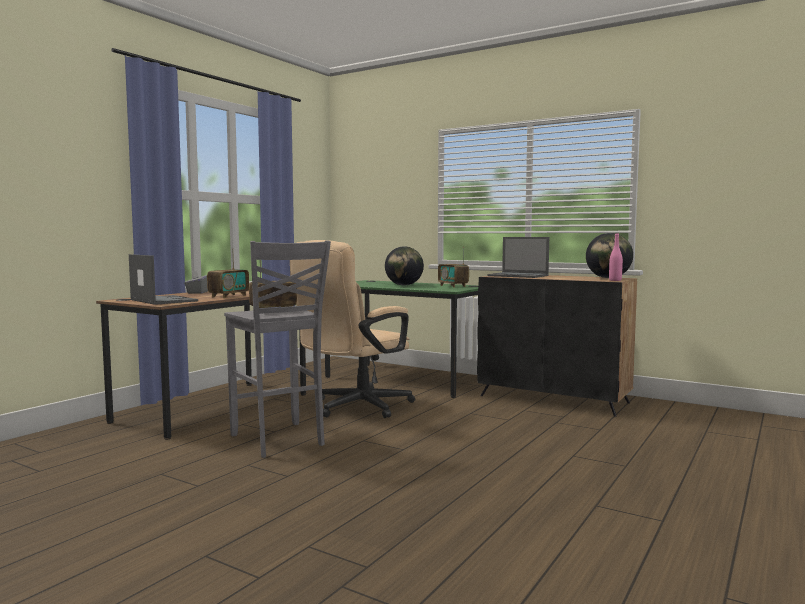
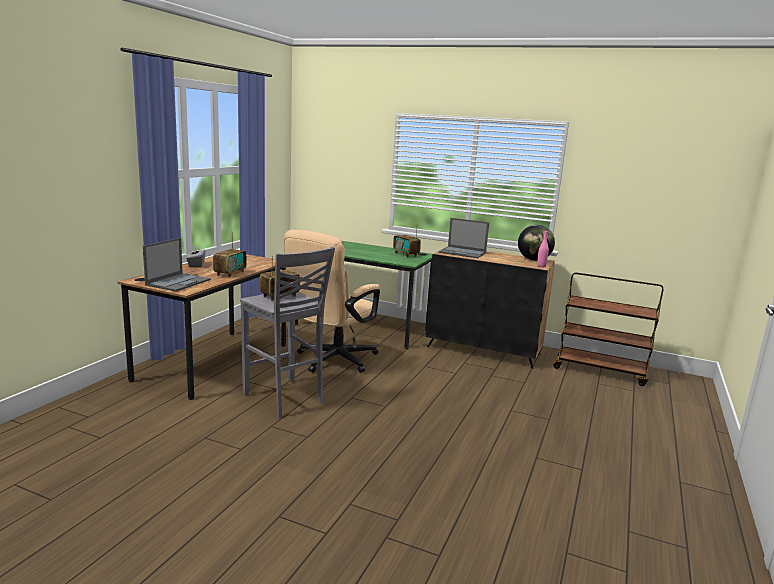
camera: 10 degrees left, 10 degrees up
laptop [129,254,198,305] -> laptop turned 75 degrees clockwise [143,238,211,291]
globe [385,246,424,285] -> none
none -> brown cart [554,272,663,386]

